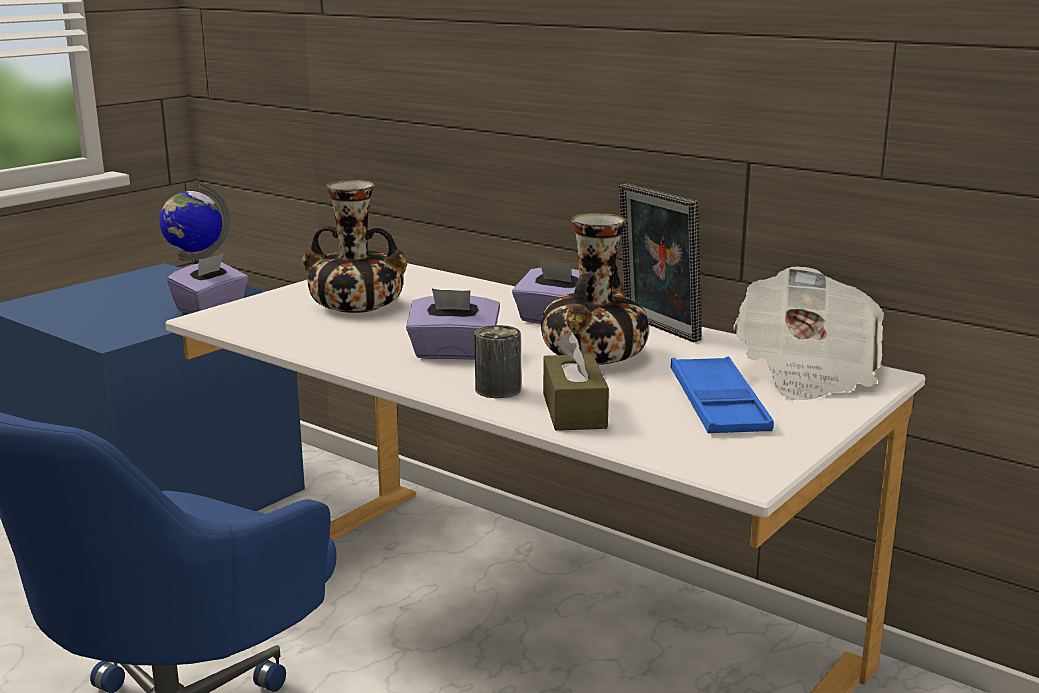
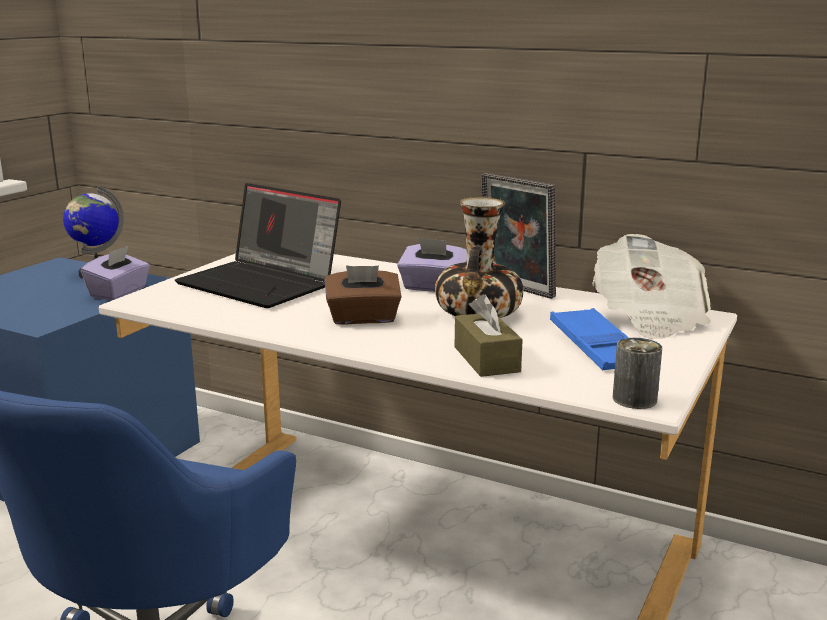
camera: 10 degrees left, 0 degrees up
vase [302,180,407,313] -> laptop [175,183,341,308]
purple tissue box [406,289,500,360] -> brown tissue box [325,265,402,325]
can [475,325,521,398] -> can moved to [613,338,662,409]

